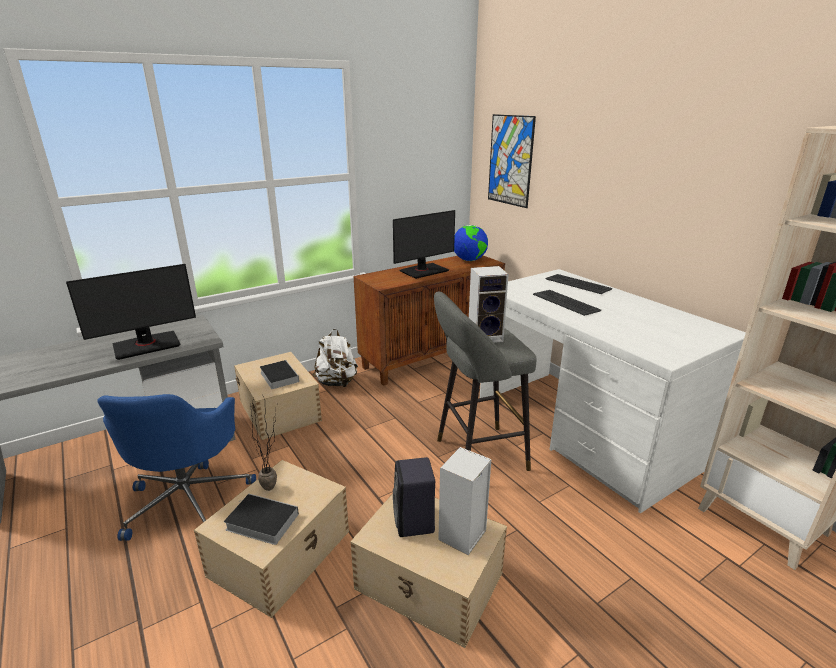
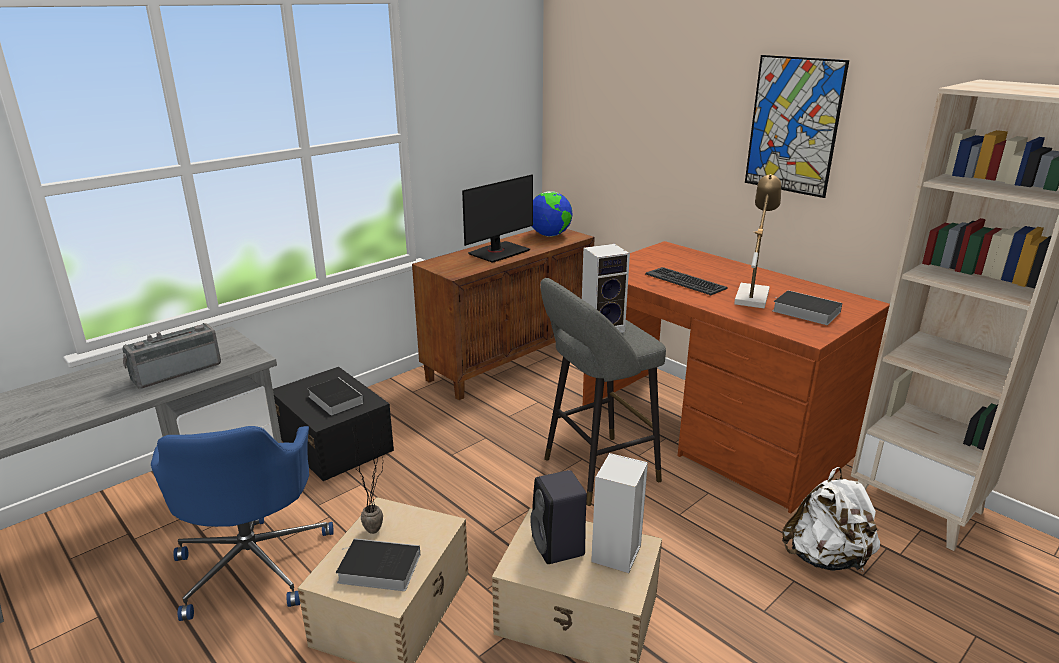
camera: 10 degrees left, 0 degrees up
monitor [66,264,196,360] -> radio [123,323,221,389]
beige storage box [234,352,322,440] -> black storage box [273,367,394,481]
white backpack [312,328,358,387] -> white backpack moved to [782,467,880,572]
white desk [480,269,746,513] -> brown desk [583,241,890,514]
picture [488,114,536,208] -> picture moved to [745,55,849,198]
keyboard [546,274,612,294] -> none
none -> table lamp [734,174,781,308]
none -> book [772,290,842,325]

